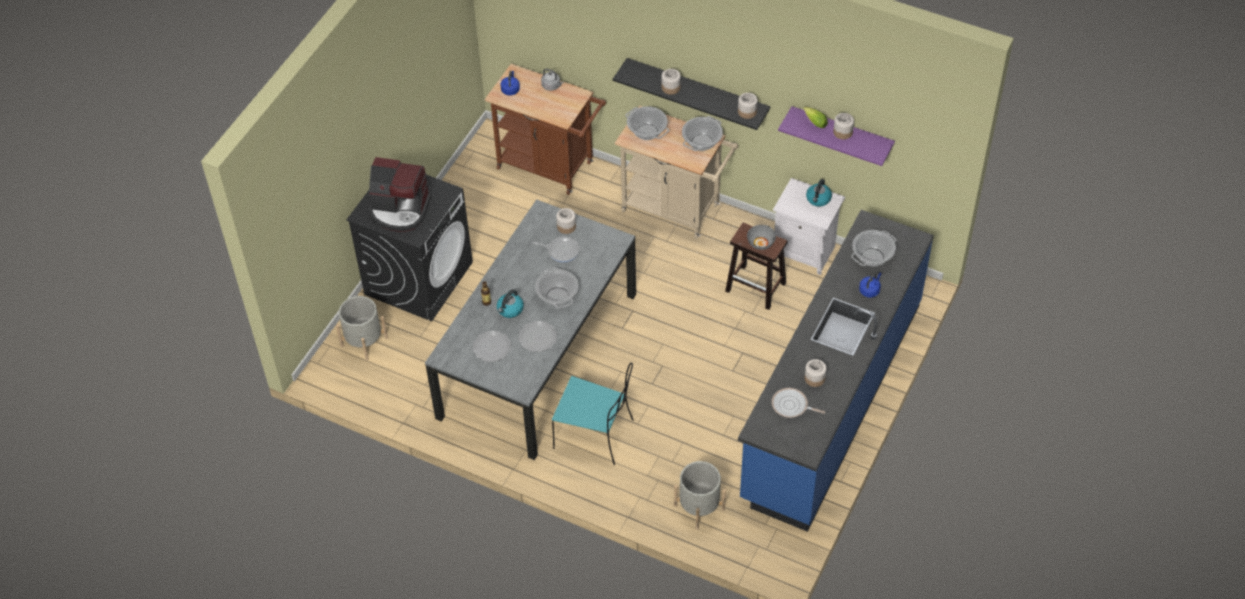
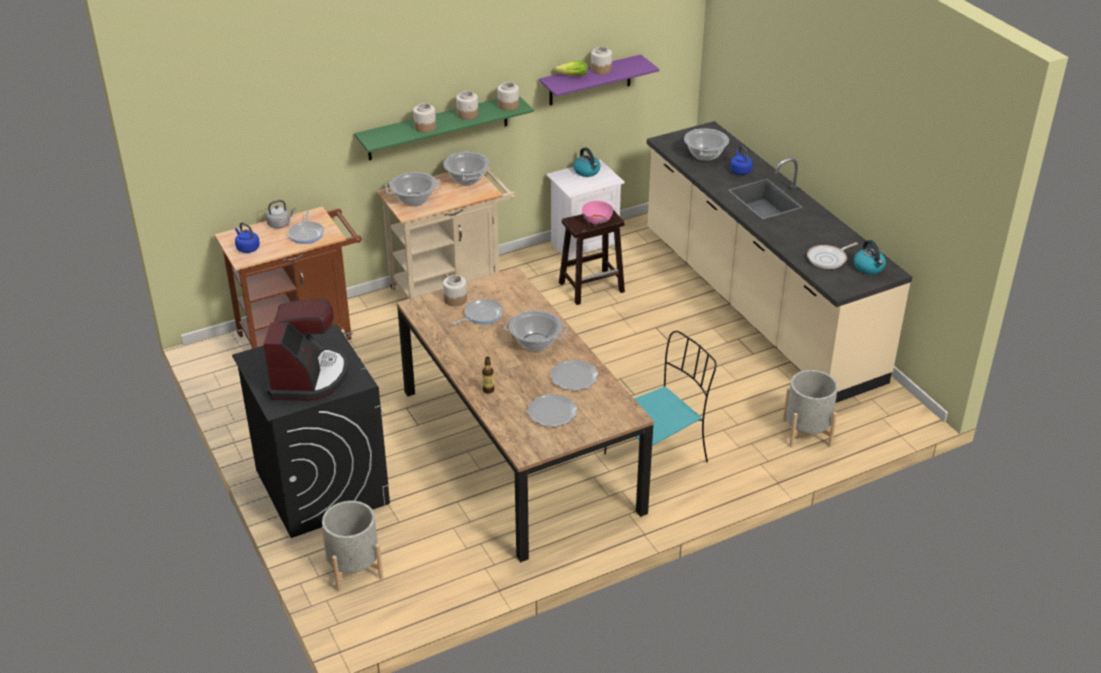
camera: 55 degrees left, 15 degrees down
coffee machine [369,157,432,232] -> coffee machine turned 45 degrees counterclockwise [264,299,348,401]
grey dining table [425,199,636,460] -> brown dining table [397,267,654,562]
kettle [497,289,524,318] -> kettle moved to [854,240,886,274]
black shelf [613,58,770,130] -> green shelf [354,96,534,160]
blue counter [738,210,934,532] -> beige counter [647,121,912,403]
grey bowl [747,225,776,250] -> pink bowl [582,201,613,224]
jar [805,359,827,387] -> jar moved to [456,91,478,120]
none -> frying pan [288,210,324,244]

